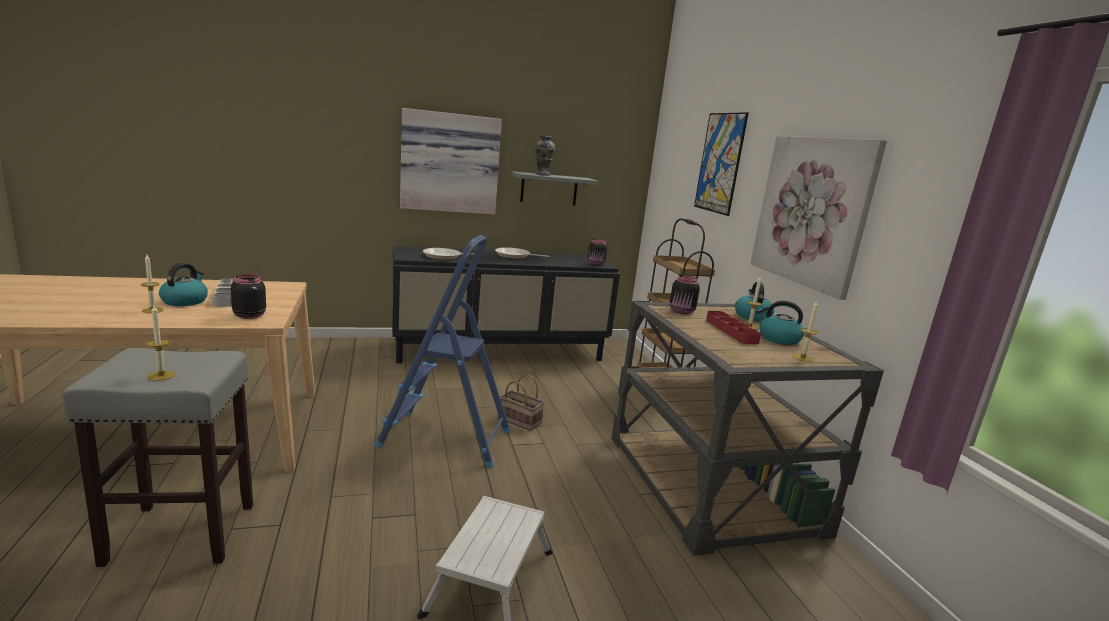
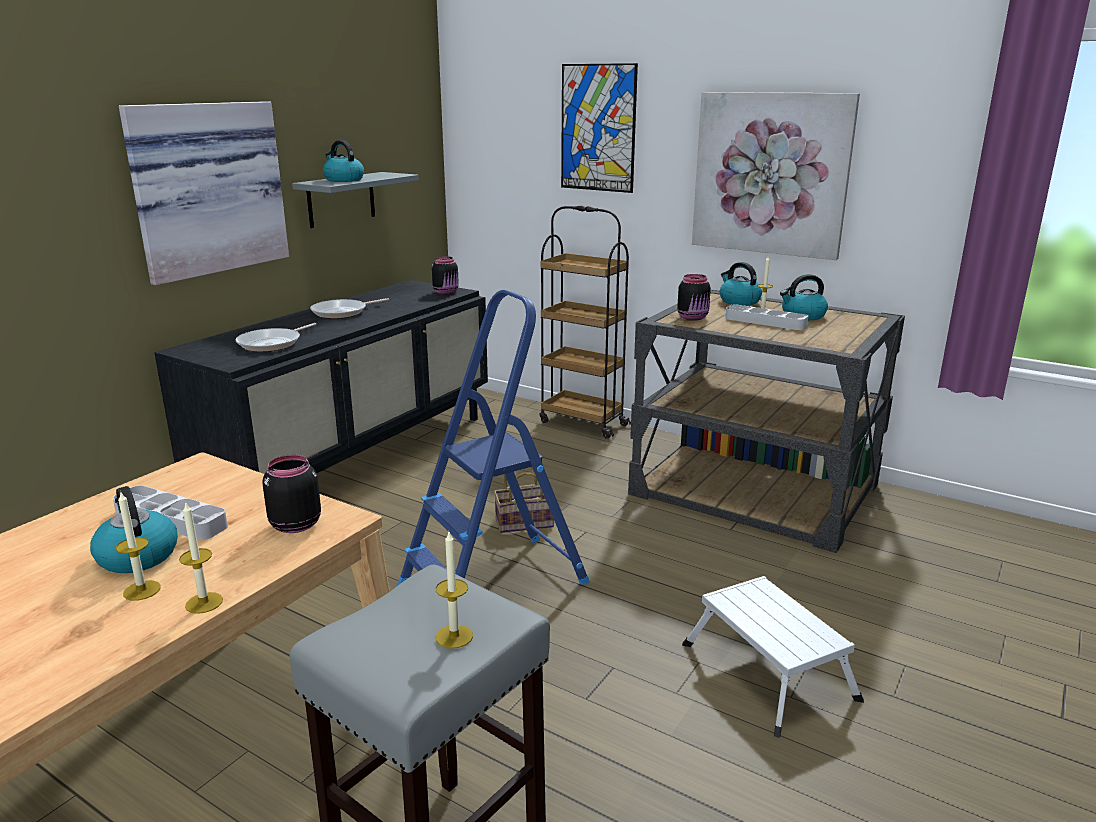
camera: 40 degrees left, 5 degrees up
vase [535,136,556,176] -> kettle [323,140,364,182]
red tray [706,311,761,344] -> grey tray [726,305,808,330]
candle [793,301,818,362] -> candle moved to [179,501,223,614]

